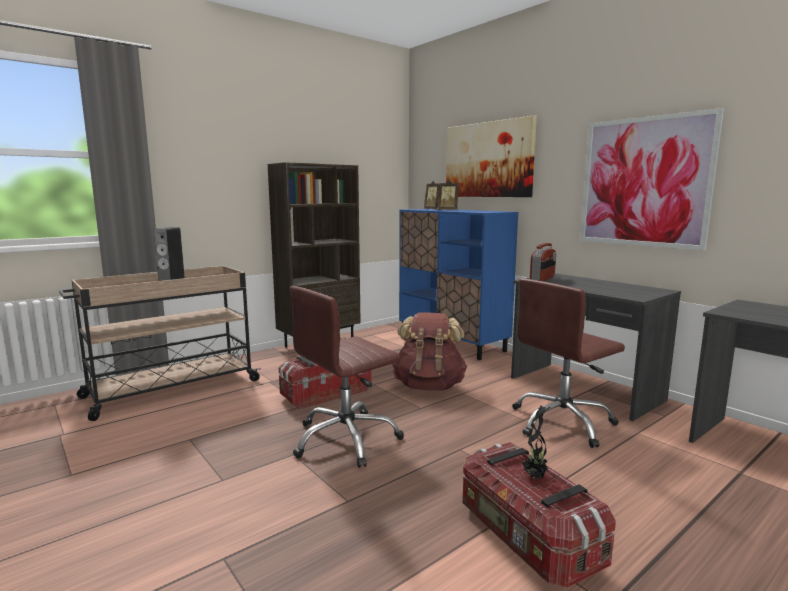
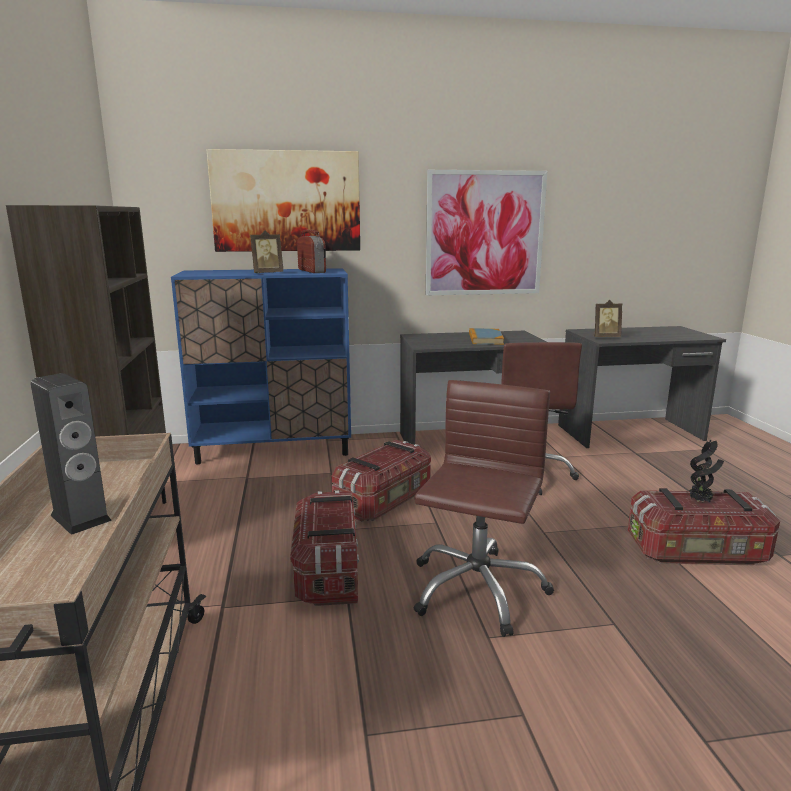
camera: 60 degrees left, 5 degrees up
brown office chair [290,286,404,468] -> brown office chair turned 150 degrees counterclockwise [414,380,554,637]
brown backpack [392,313,467,391] -> storage box [332,440,431,522]
picture frame [424,181,440,210] -> picture frame moved to [593,300,622,337]
radio [530,243,556,281] -> radio moved to [297,230,326,273]
none -> book [469,328,504,345]

